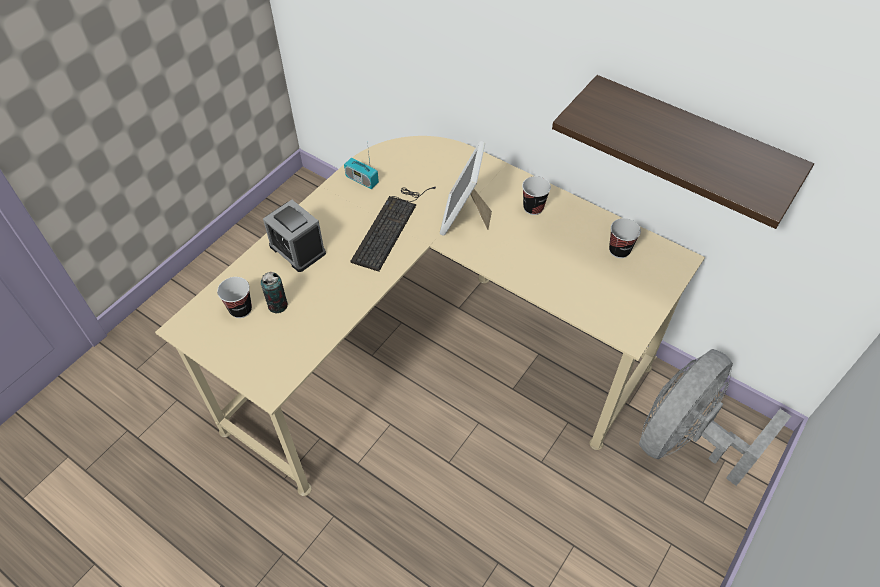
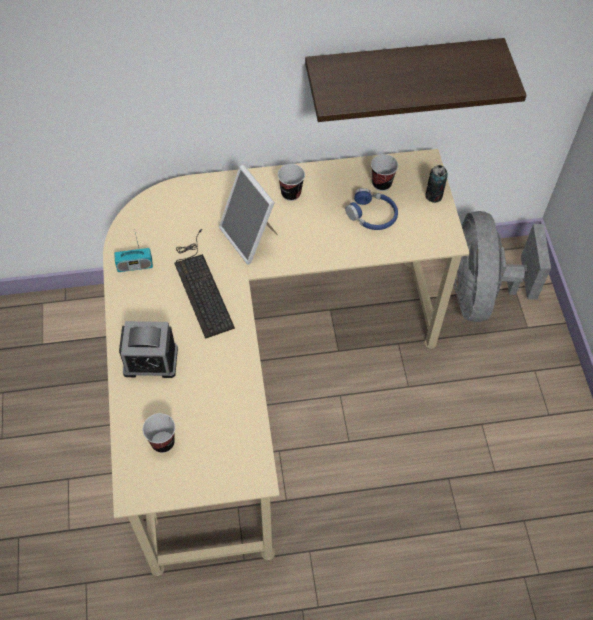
camera: 45 degrees left, 5 degrees up
can [261,272,288,313] -> can moved to [425,165,448,203]
none -> blue headphones [345,188,398,230]

